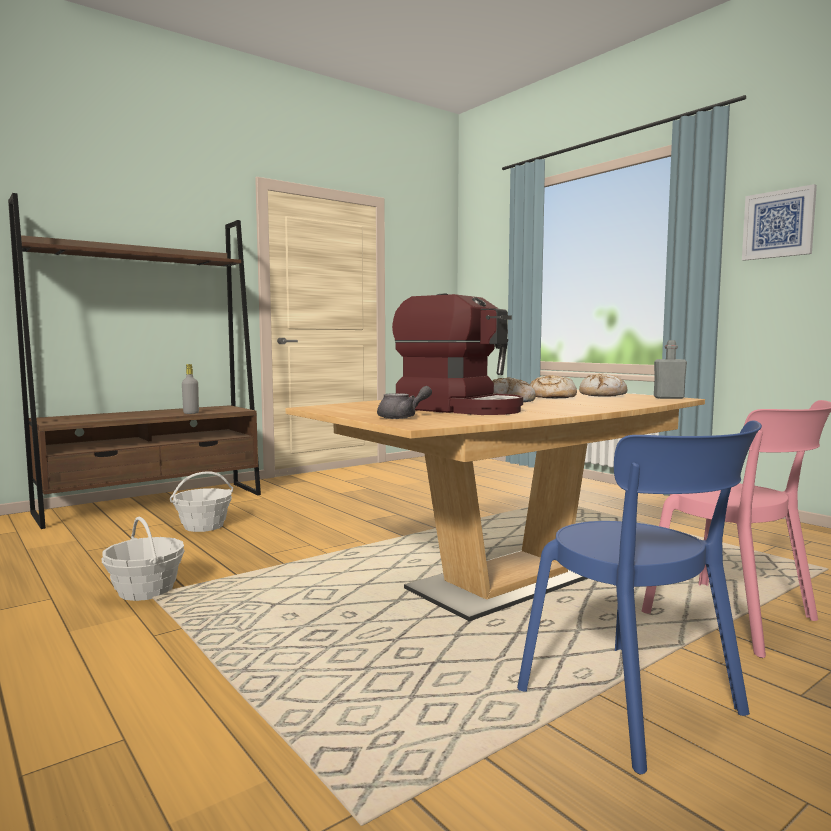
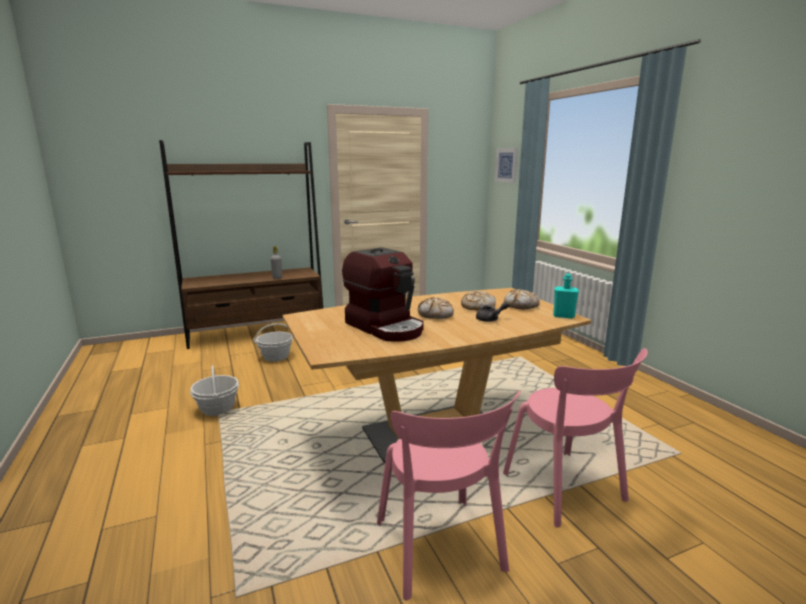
camera: 15 degrees right, 10 degrees up
grey teapot [377,386,432,419] -> grey teapot moved to [476,302,509,322]
blue chair [517,420,762,774] -> pink chair [377,391,520,601]
grey bottle [654,340,687,399] -> turquoise bottle [553,274,579,318]
picture [742,184,817,261] -> picture moved to [495,147,518,183]

